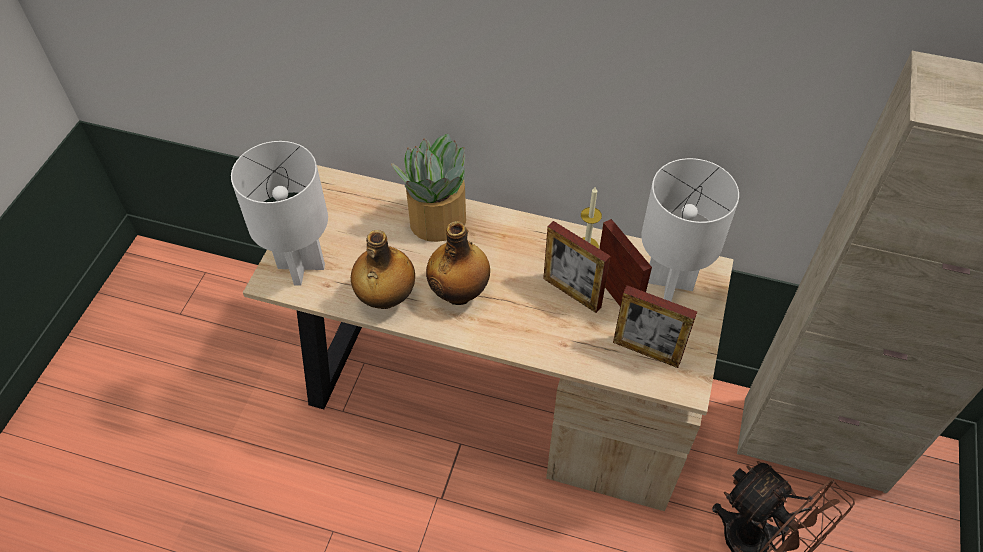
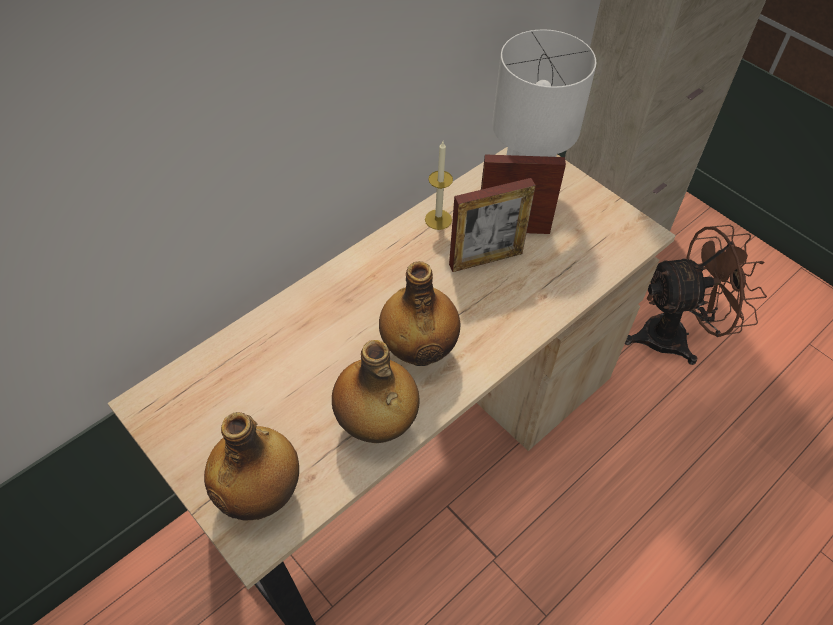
camera: 60 degrees left, 0 degrees up
white table lamp [231,141,328,286] -> bottle [204,412,299,520]
potted plant [391,134,466,242] -> none
picture frame [613,285,697,368] -> none

